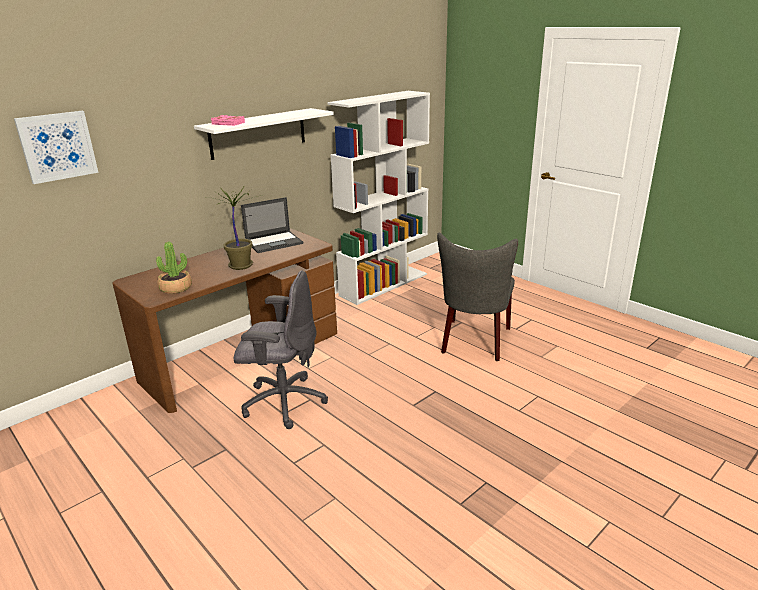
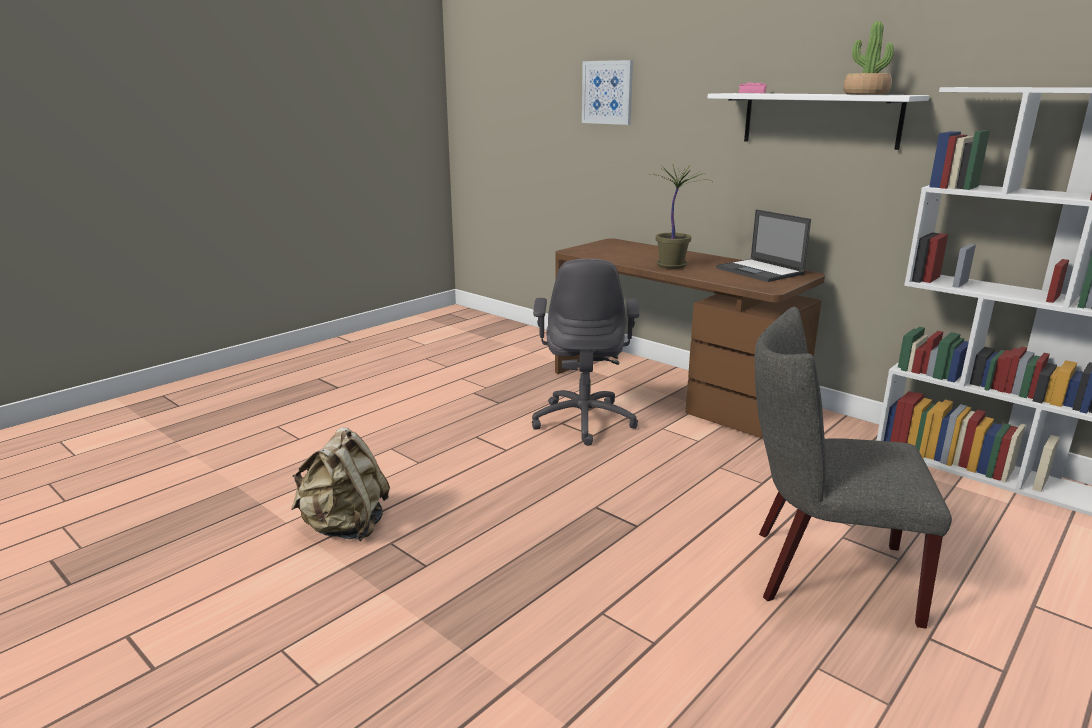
camera: 85 degrees right, 5 degrees down
potted plant [156,242,192,294] -> potted plant moved to [843,21,894,95]
none -> beige backpack [291,427,390,541]

